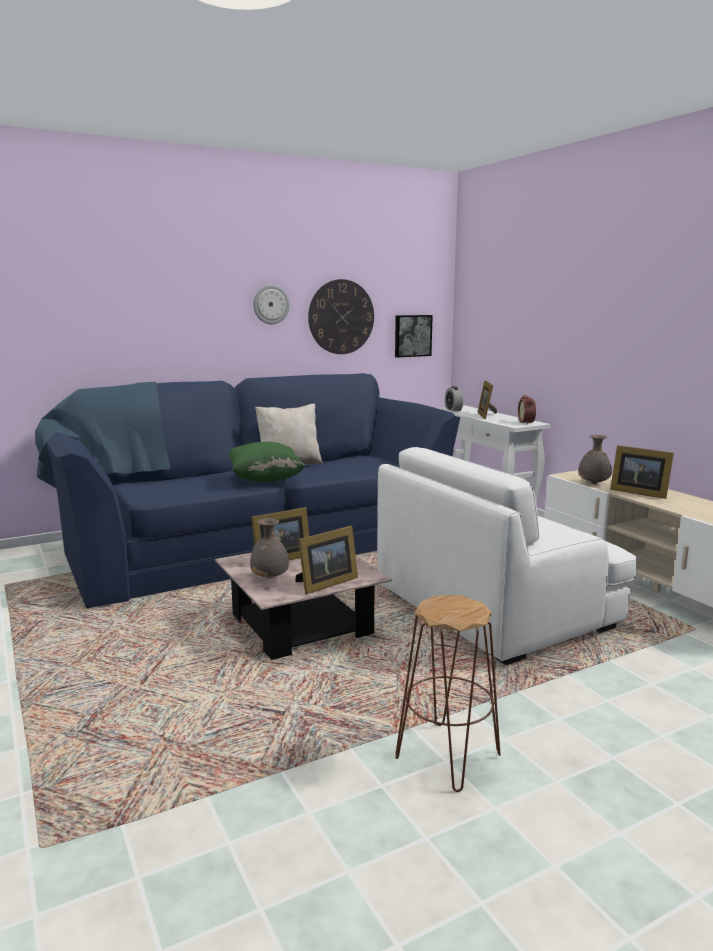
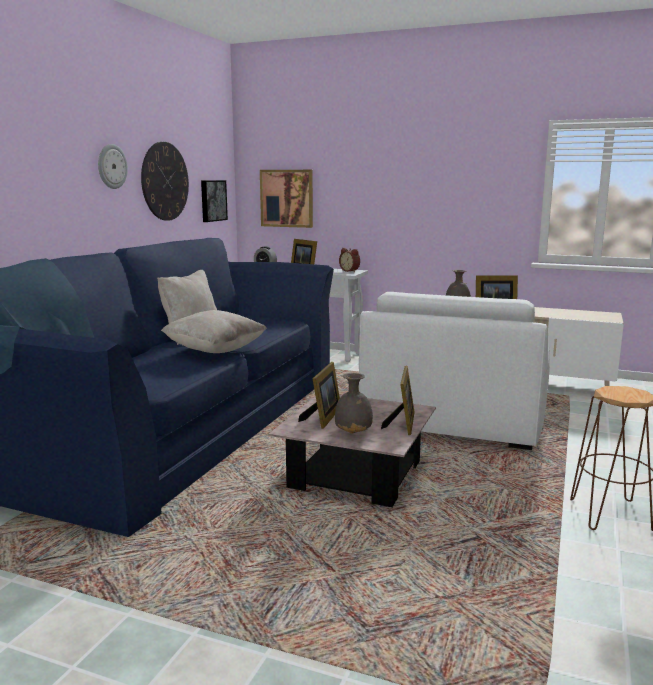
camera: 40 degrees left, 0 degrees up
green pillow [228,442,305,482] -> beige pillow [161,310,267,353]
none -> picture [260,170,313,228]

